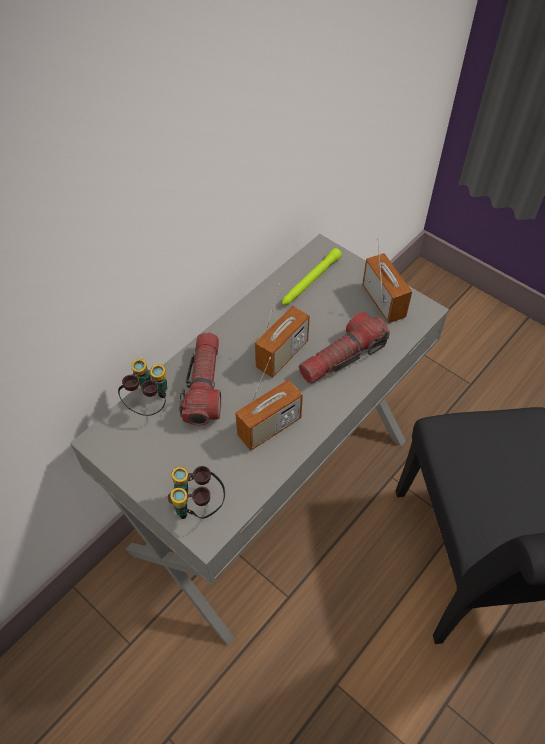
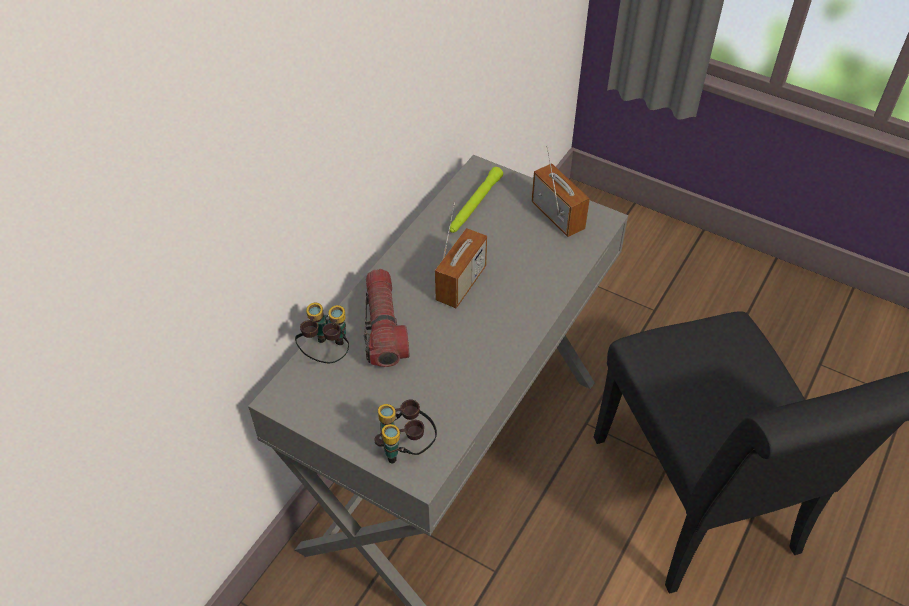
camera: 10 degrees left, 5 degrees down
radio [235,357,303,451] -> none
flashlight [299,312,390,384] -> none

